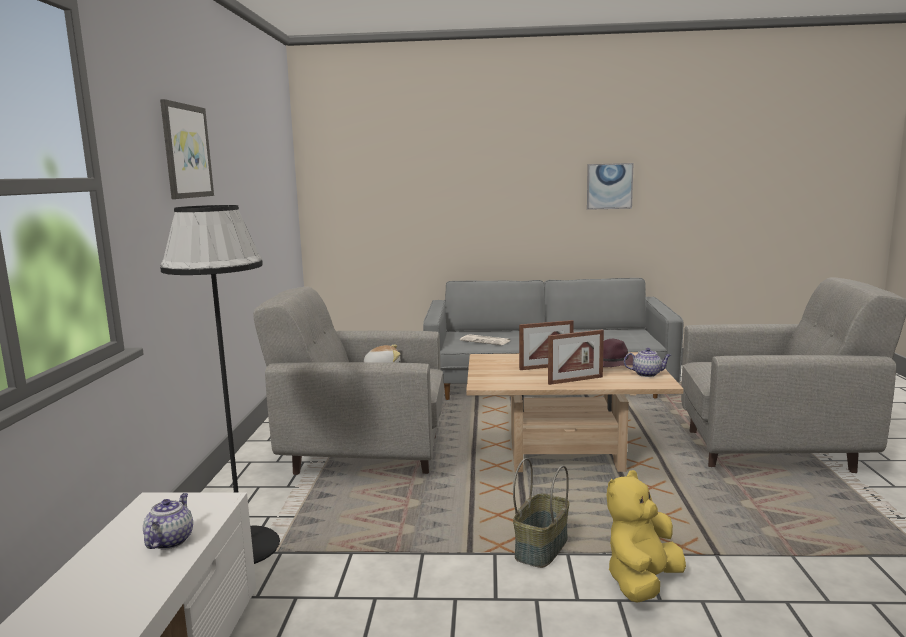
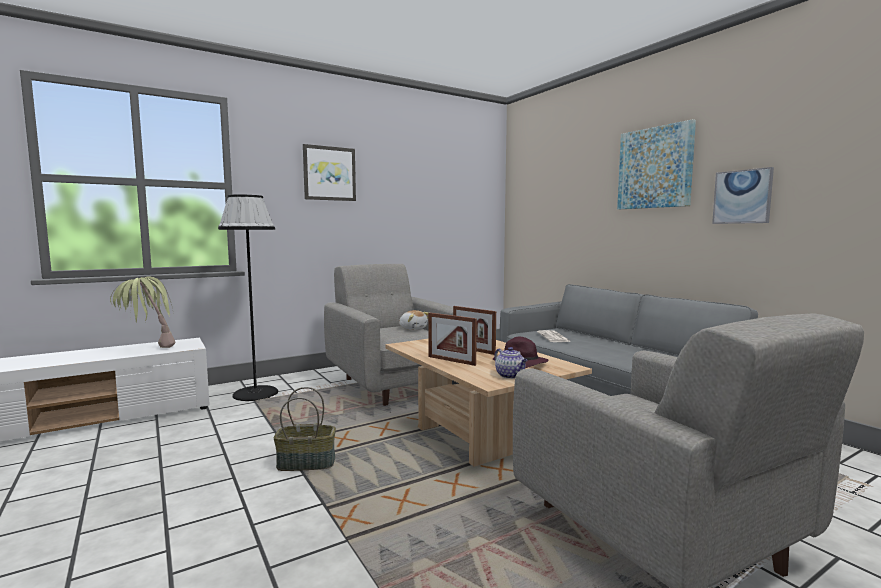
camera: 55 degrees right, 5 degrees down
teapot [143,493,193,549] -> potted plant [110,277,175,348]
yellow plush toy [607,470,686,603] -> none
none -> picture [617,119,696,209]

